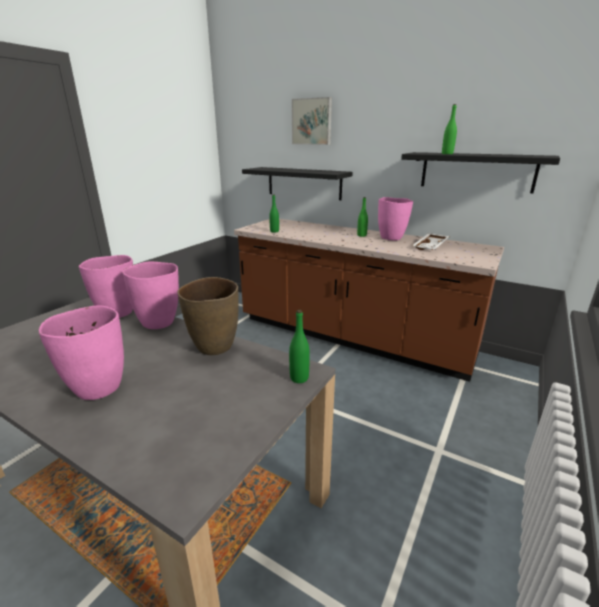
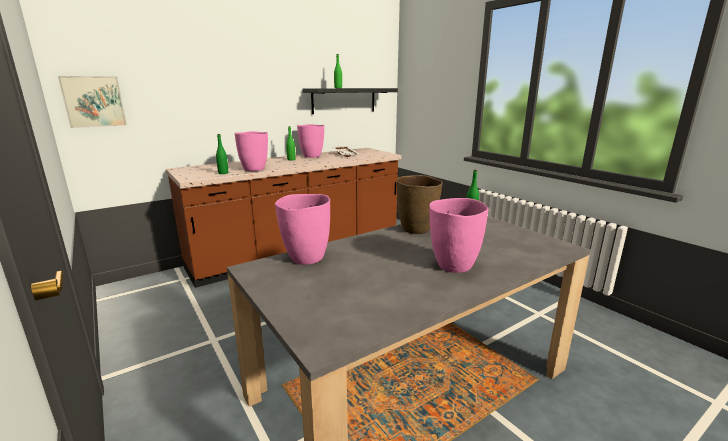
camera: 65 degrees left, 5 degrees down
pink vase [122,261,179,329] -> pink vase moved to [234,131,268,171]
black shelf [242,167,353,200] -> none
picture [292,97,332,145] -> picture moved to [58,76,127,128]

